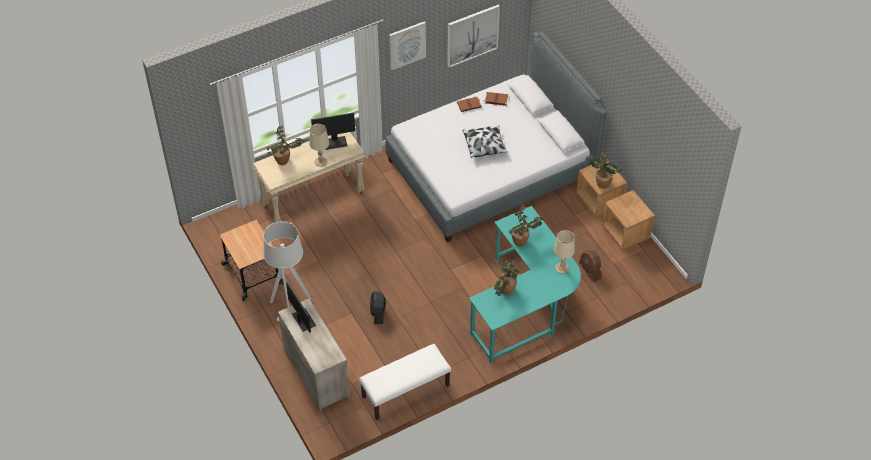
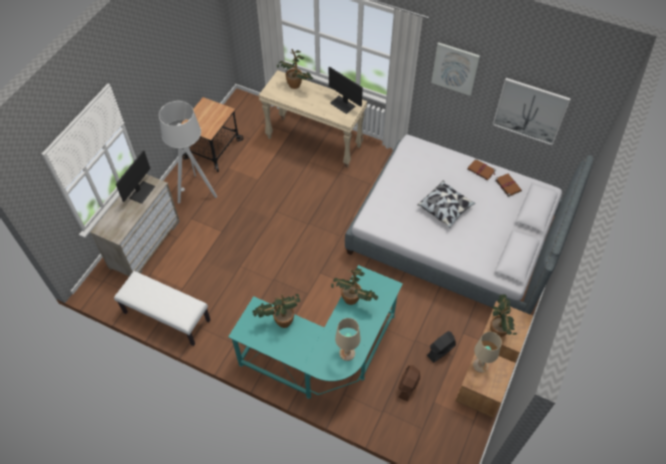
camera: 55 degrees right, 5 degrees up
beige table lamp [309,124,329,167] -> beige table lamp moved to [473,332,502,373]
black fan [370,291,386,324] -> black fan moved to [427,331,456,363]

